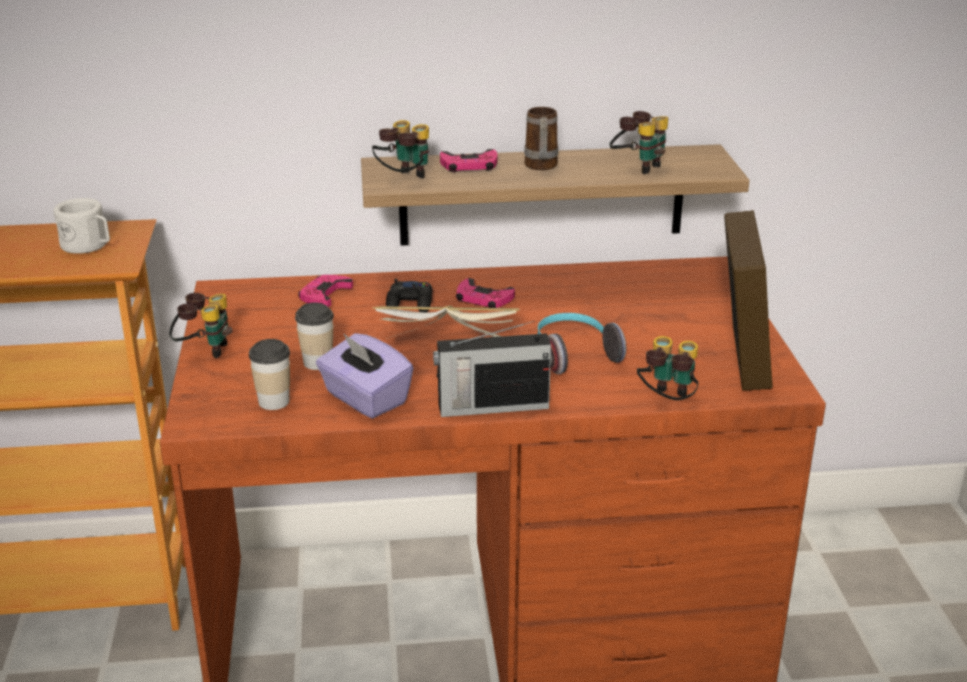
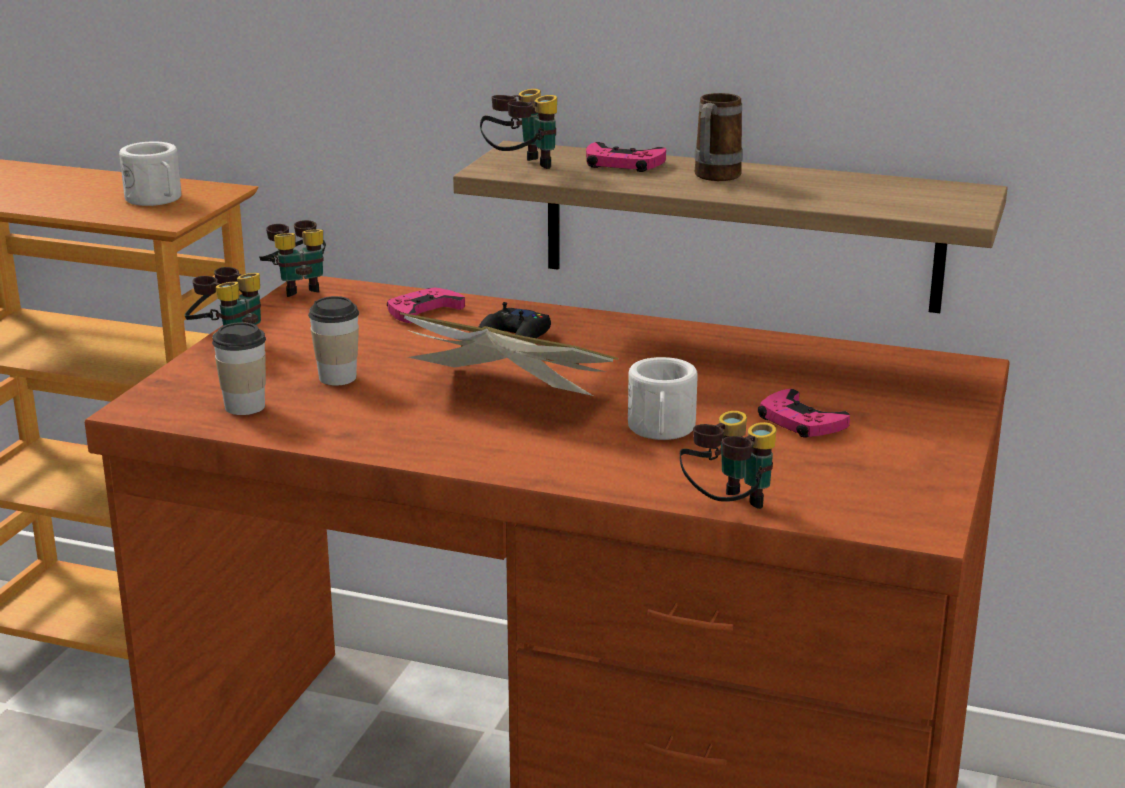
camera: 25 degrees right, 5 degrees down
purple tissue box [316,333,414,418] -> none
radio [433,321,551,417] -> none
pink game controller [456,278,515,308] -> pink game controller moved to [758,389,850,438]
headphones [538,313,626,374] -> white mug [628,357,698,440]
binoculars [609,111,668,174] -> binoculars moved to [259,220,326,297]
picture frame [724,210,773,391] -> none

